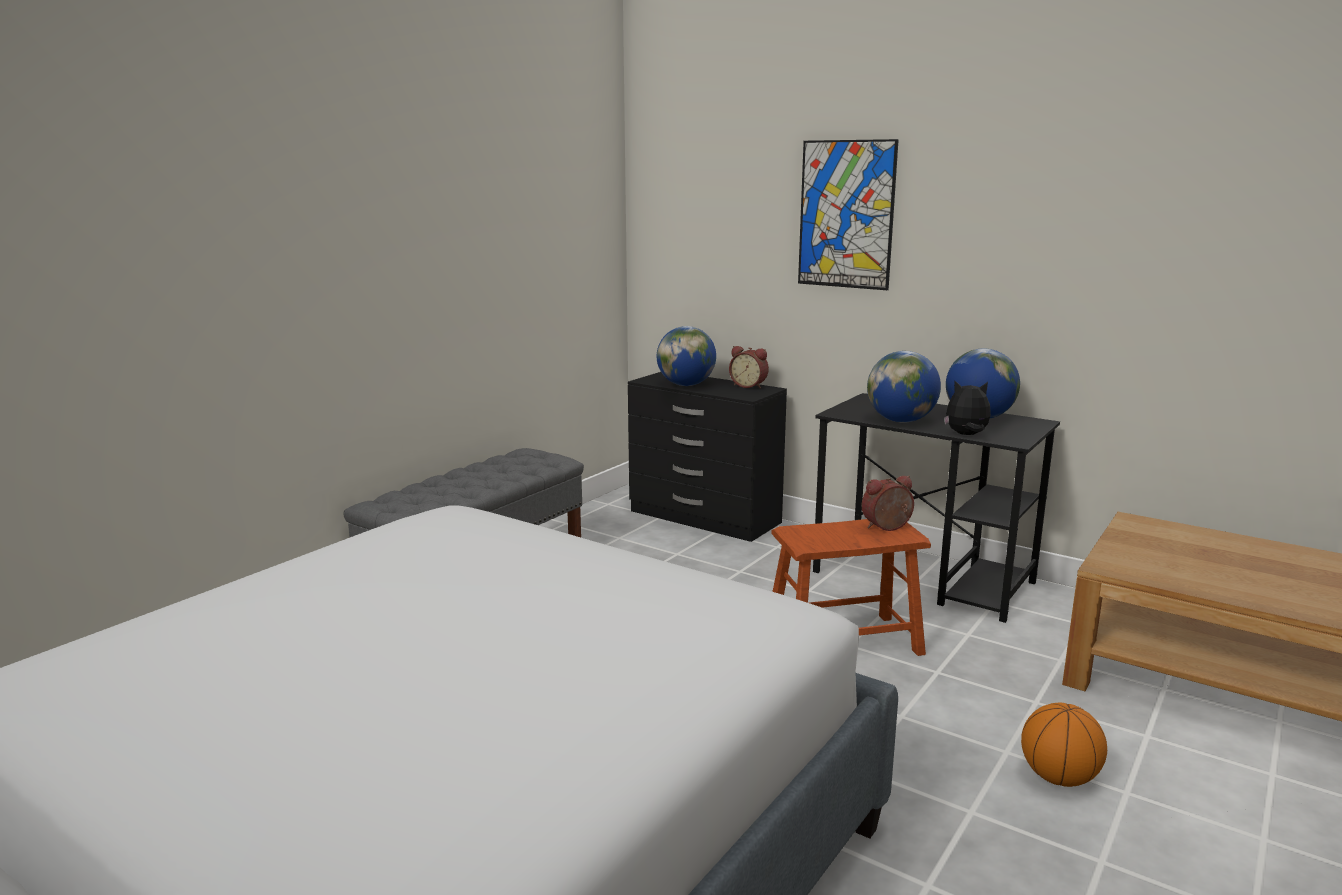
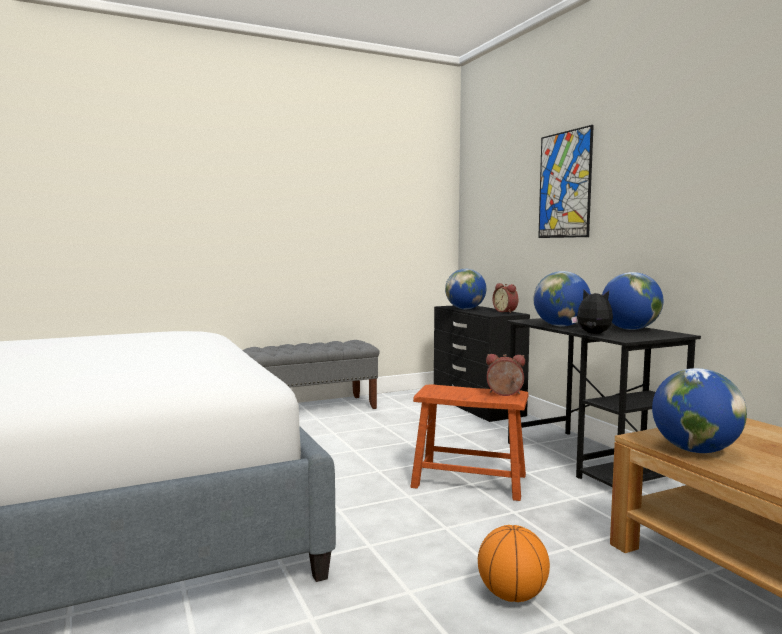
camera: 30 degrees right, 10 degrees down
none -> globe [652,368,747,453]

